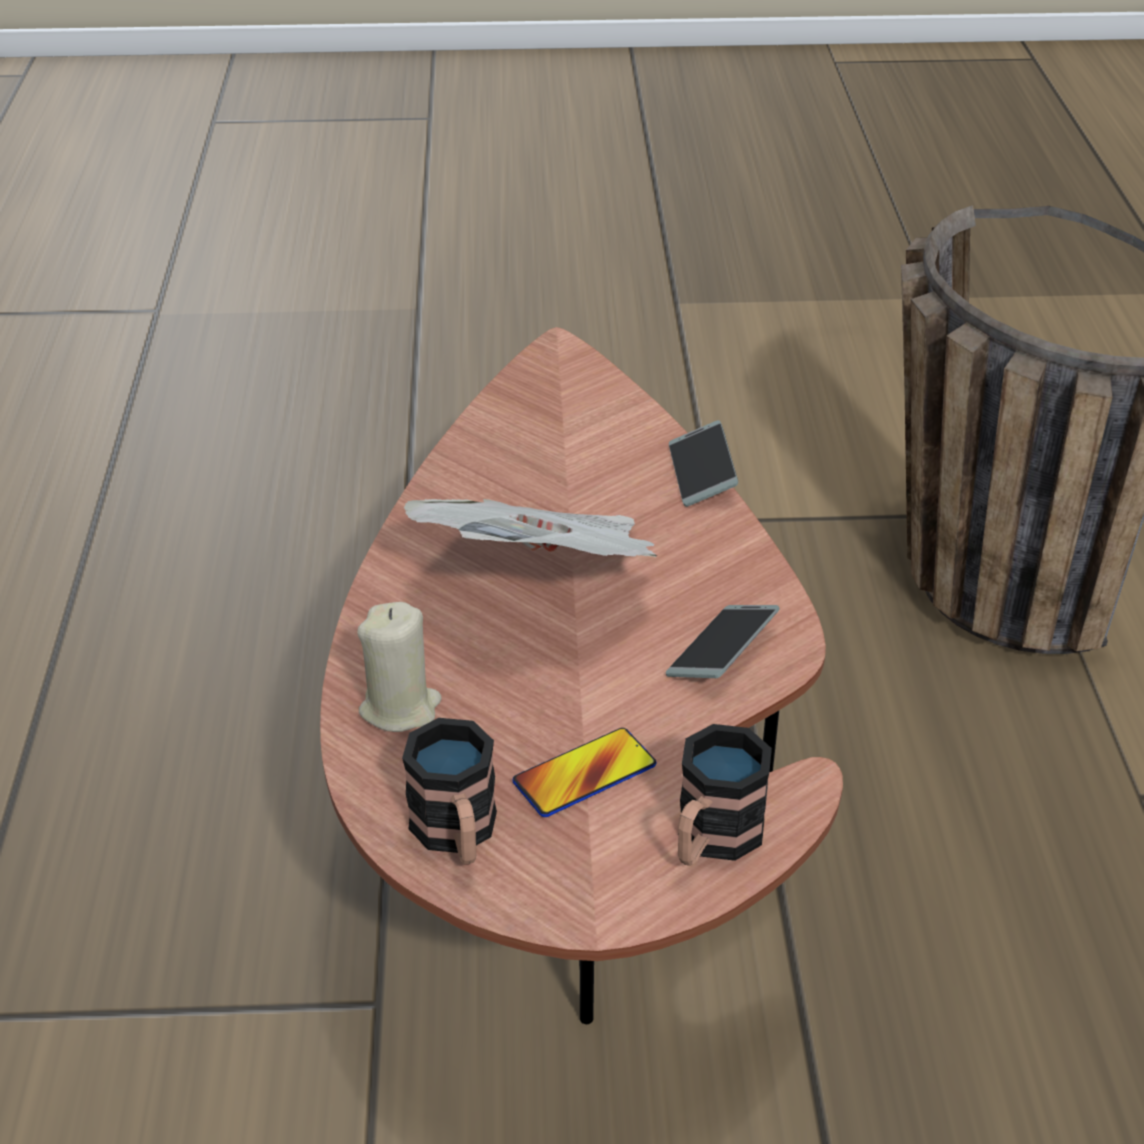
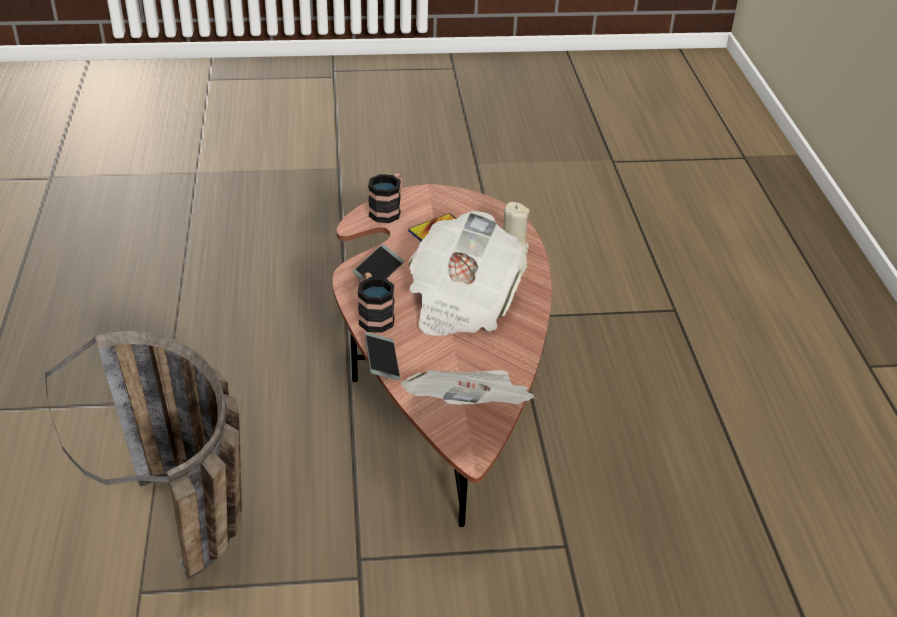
camera: 175 degrees right, 0 degrees up
mug [402,718,497,864] -> mug moved to [358,272,395,333]
none -> newspaper [401,370,536,405]

